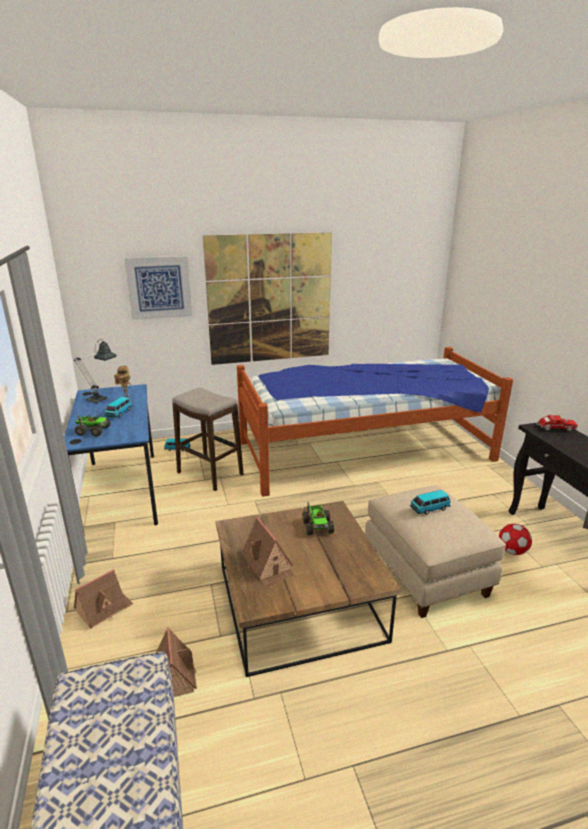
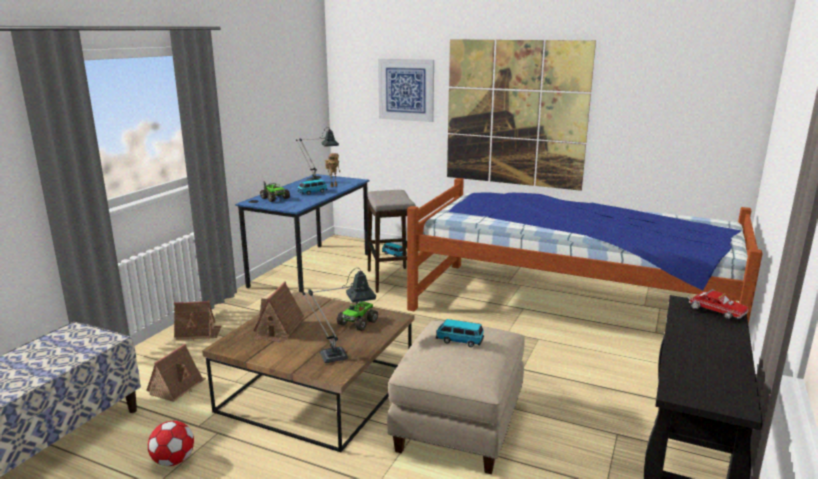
camera: 40 degrees right, 5 degrees down
football [499,524,532,555] -> football moved to [148,421,194,466]
none -> table lamp [302,268,376,363]

